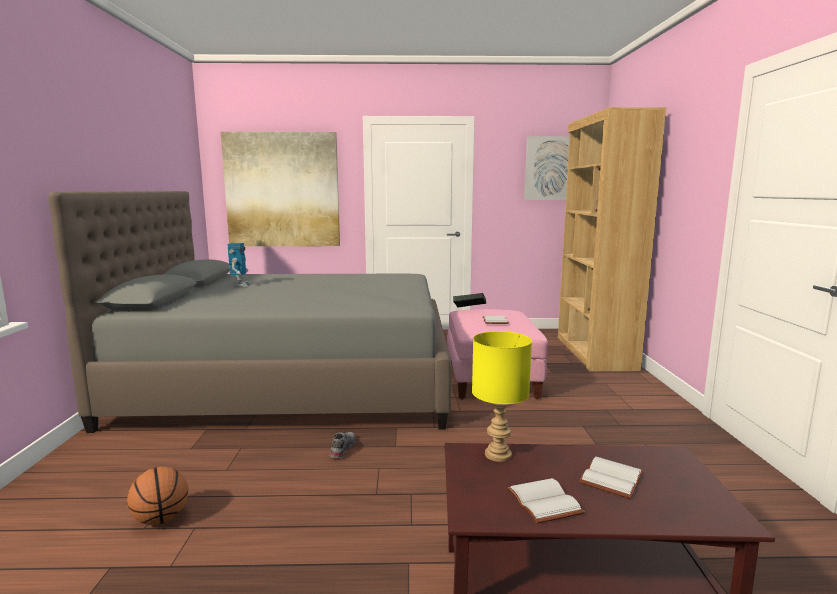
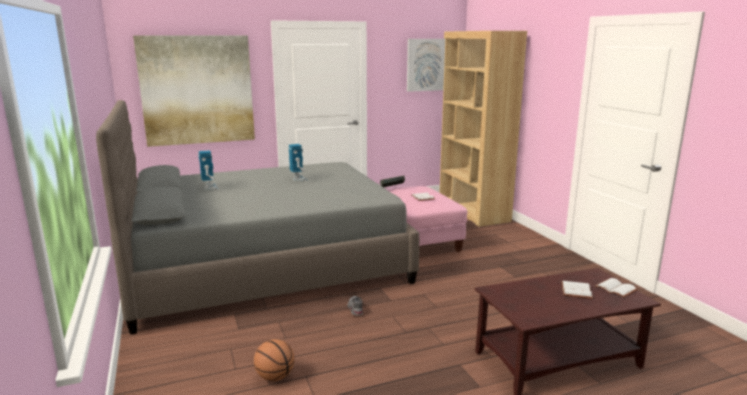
camera: 20 degrees left, 5 degrees up
yellow table lamp [472,331,532,462] -> none
white book [507,478,585,523] -> white book moved to [595,278,638,298]
none -> toy robot [289,144,307,181]

